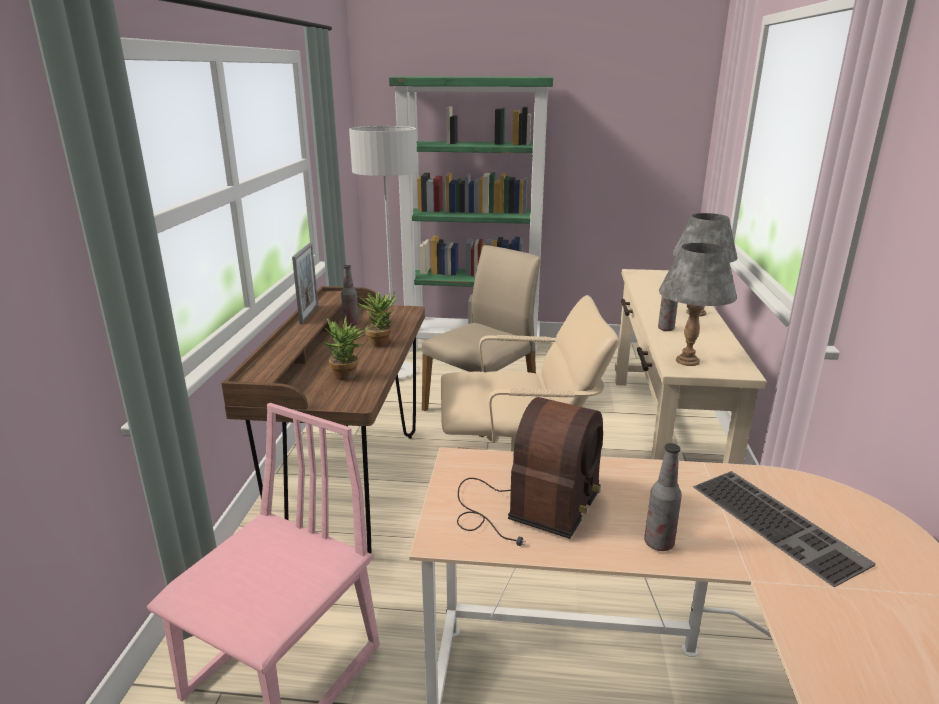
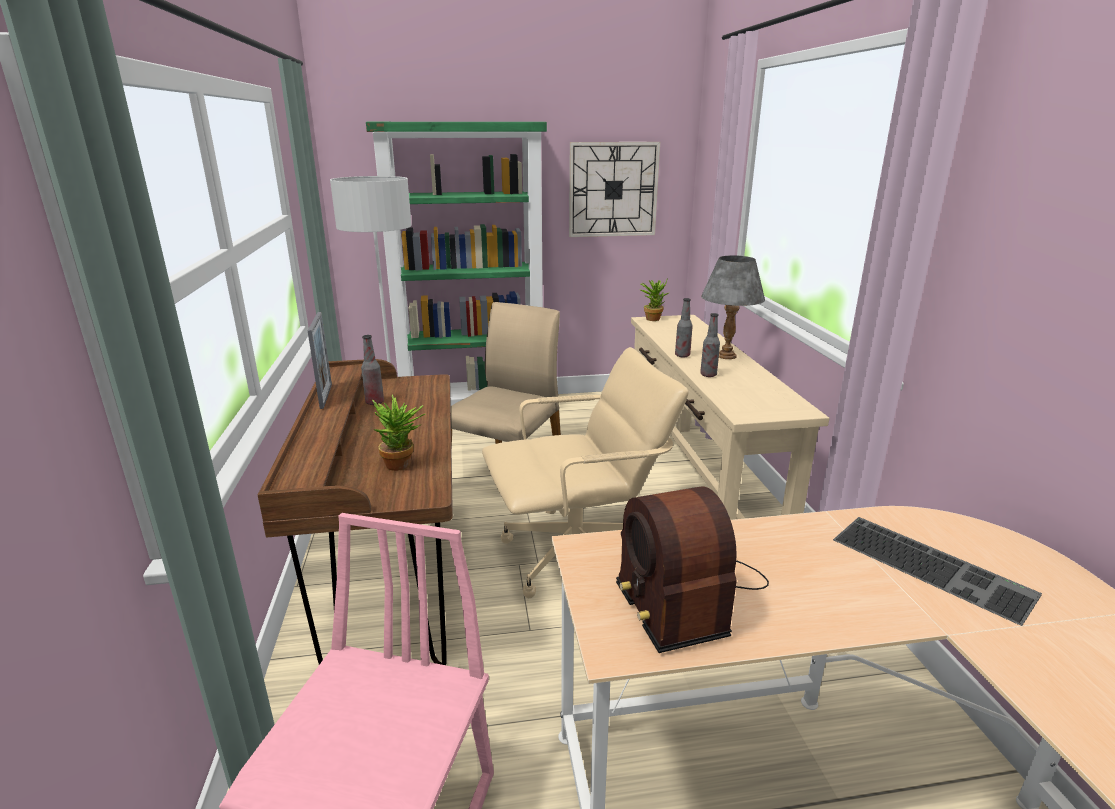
camera: 15 degrees left, 0 degrees up
potted plant [357,291,397,347] -> potted plant moved to [639,280,668,321]
radio [457,397,603,546] -> radio turned 150 degrees clockwise [616,486,769,653]
bottle [644,443,682,551] -> bottle moved to [675,298,693,357]
grey table lamp [659,243,737,366] -> none
none -> wall clock [569,142,660,237]

